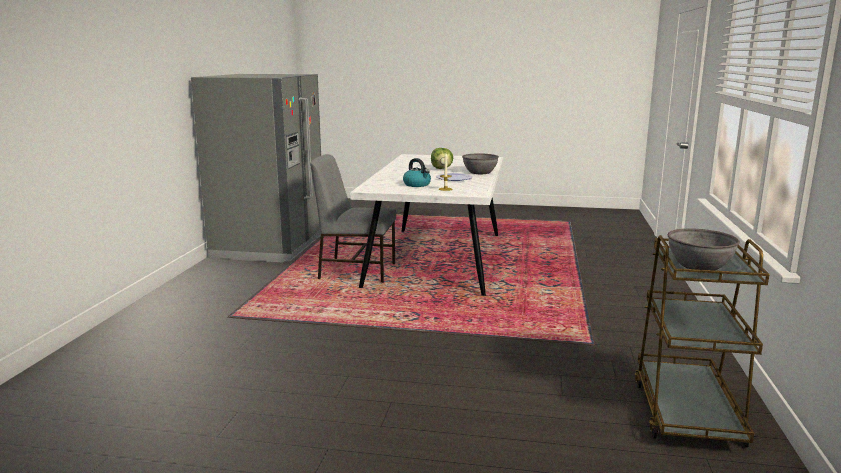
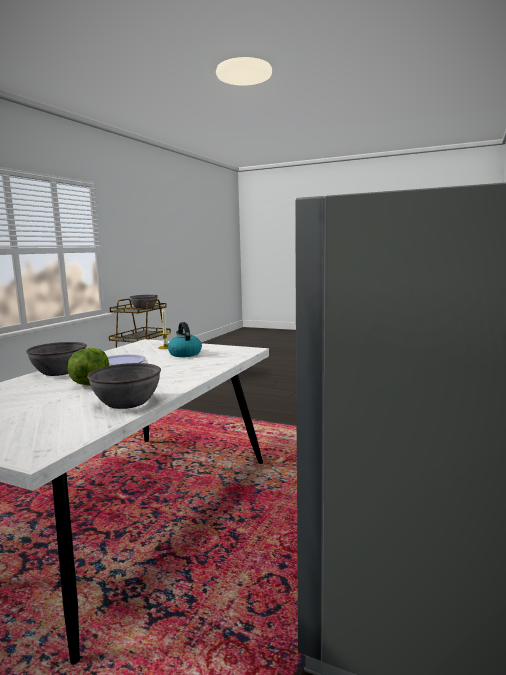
camera: 165 degrees left, 5 degrees down
grey chair [310,154,396,283] -> none
none -> grey bowl [87,363,161,409]

